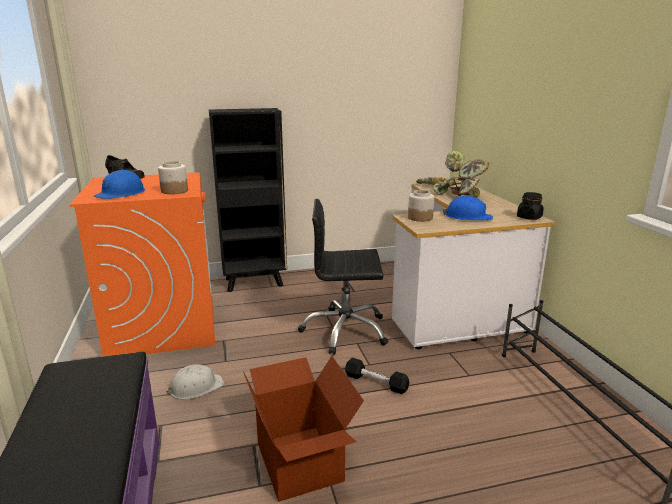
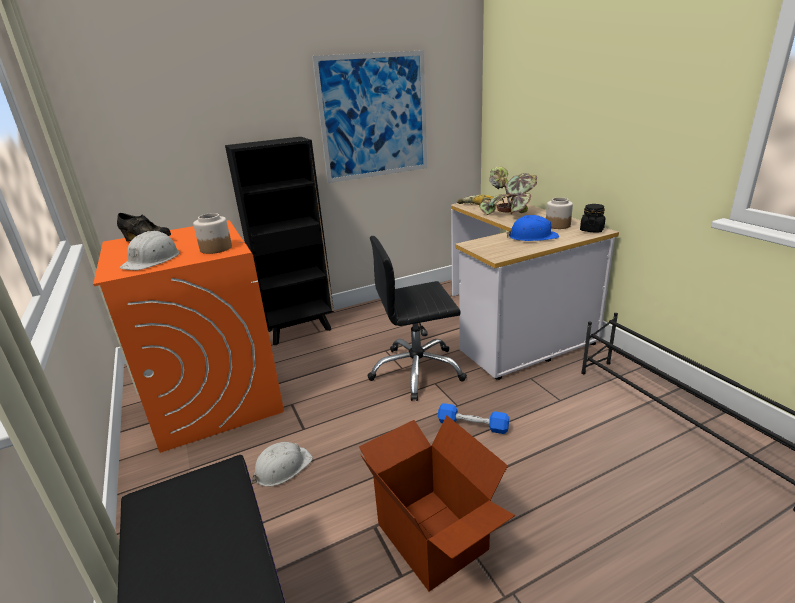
camera: 10 degrees left, 5 degrees up
blue hard hat [94,170,145,199] -> white hard hat [120,231,180,270]
black dumbbell [345,358,410,394] -> blue dumbbell [438,403,509,434]
jar [408,190,434,222] -> jar moved to [546,197,573,229]
none -> picture [312,50,427,183]

